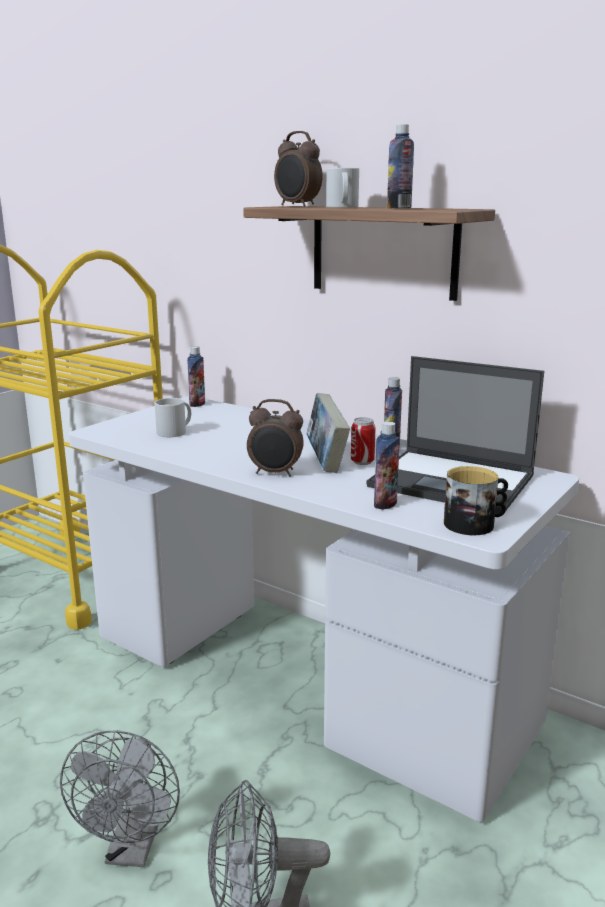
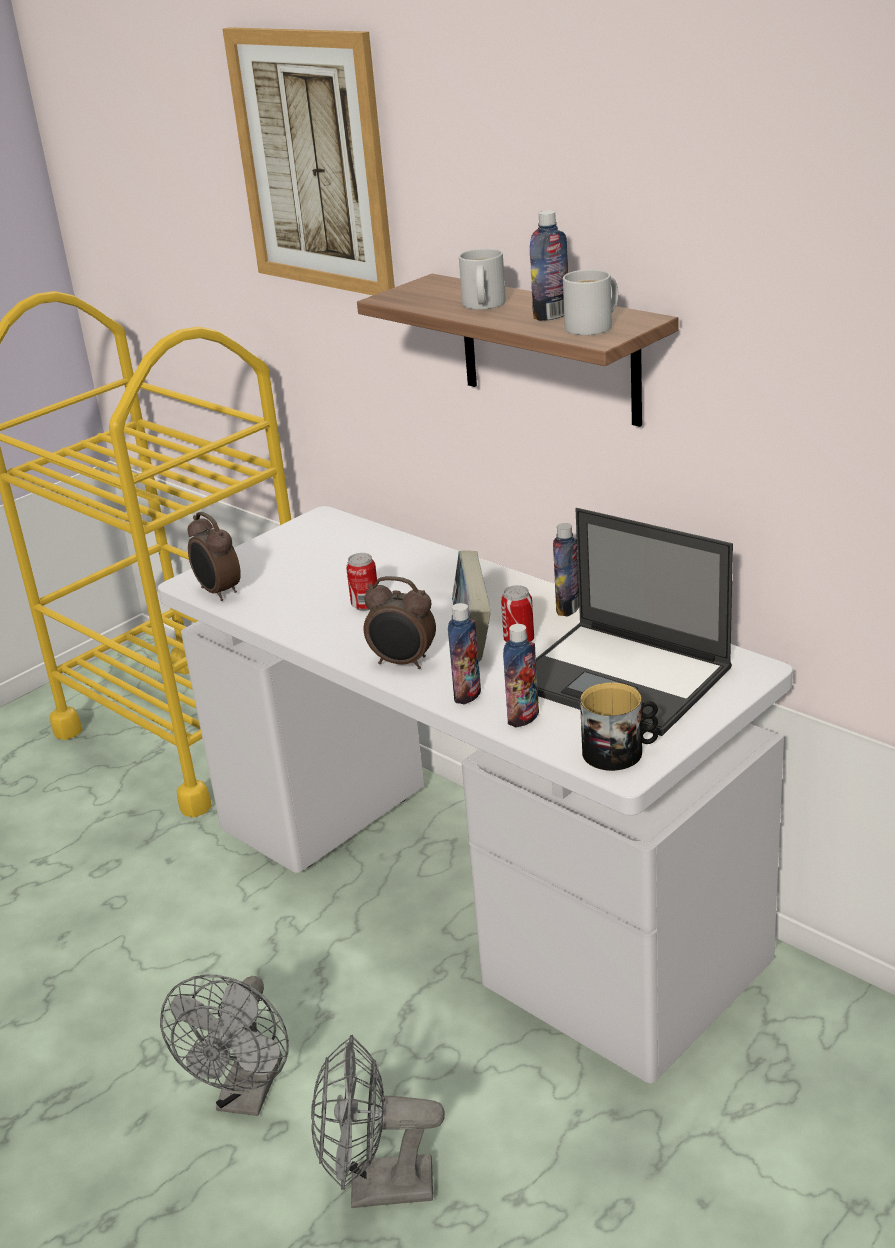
camera: 10 degrees right, 10 degrees up
white mug [155,398,191,437] -> white mug moved to [563,269,618,335]
bottle [187,346,205,407] -> bottle moved to [448,603,481,704]
alarm clock [274,131,323,207] -> alarm clock moved to [188,512,241,601]
none -> picture [223,27,395,295]
none -> can [346,553,377,611]

